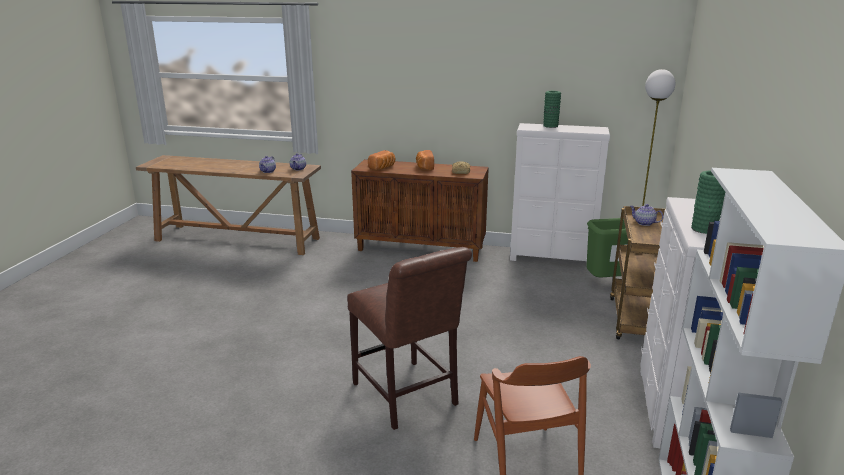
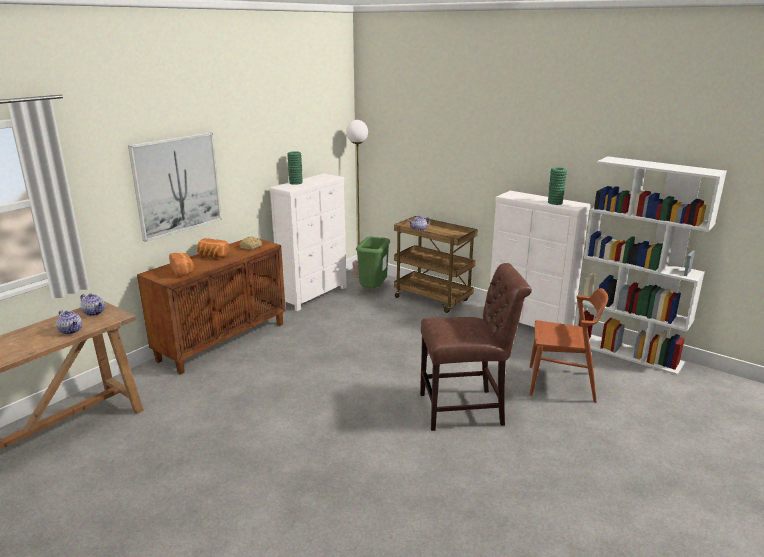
camera: 65 degrees left, 0 degrees up
none -> picture [128,133,222,242]

